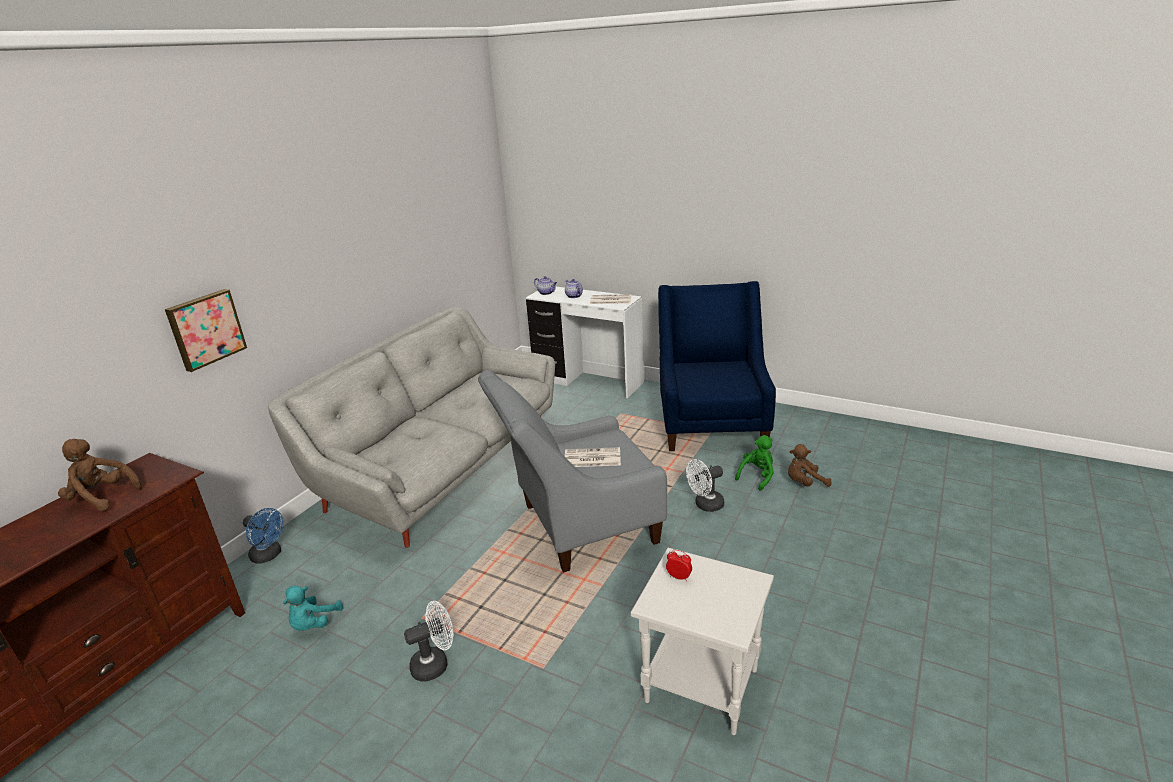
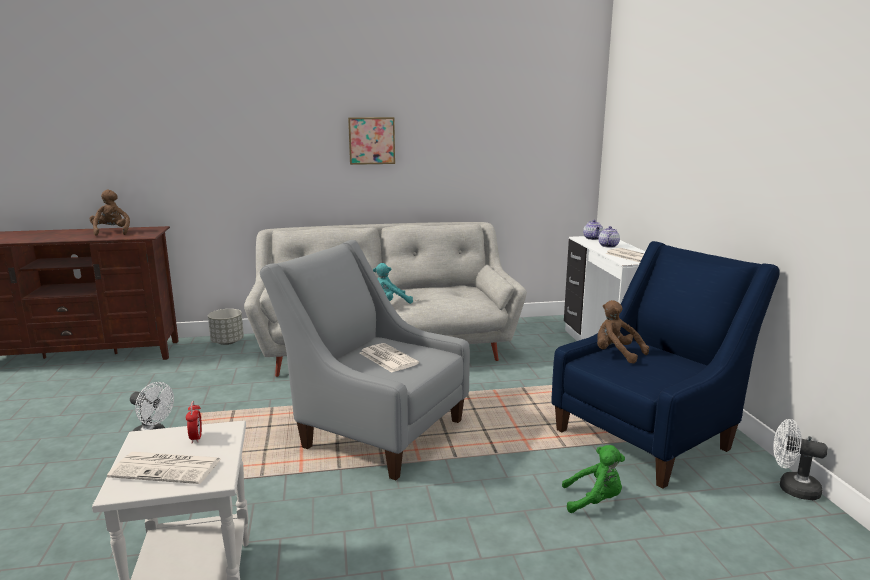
camera: 50 degrees right, 10 degrees down
picture [165,289,247,372] -> picture moved to [348,117,395,165]
blue fan [243,508,284,564] -> grey planter [208,309,244,345]
turquoise plush toy [283,585,343,631] -> turquoise plush toy moved to [373,263,413,304]
white fan [686,459,725,512] -> white fan moved to [773,419,828,500]
brown plush toy [788,444,832,487] -> brown plush toy moved to [597,300,649,364]
none -> newspaper [107,452,221,484]

